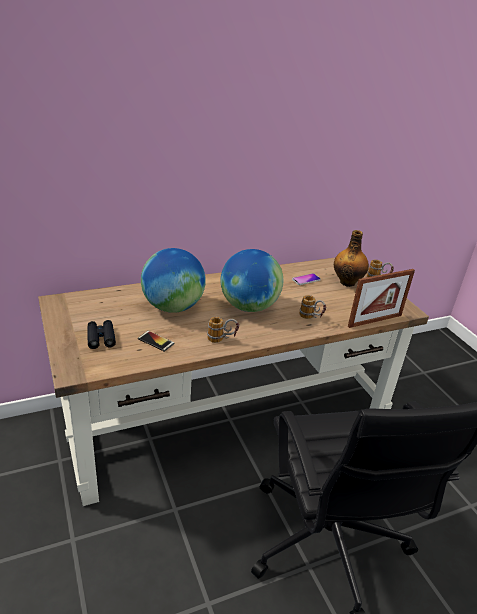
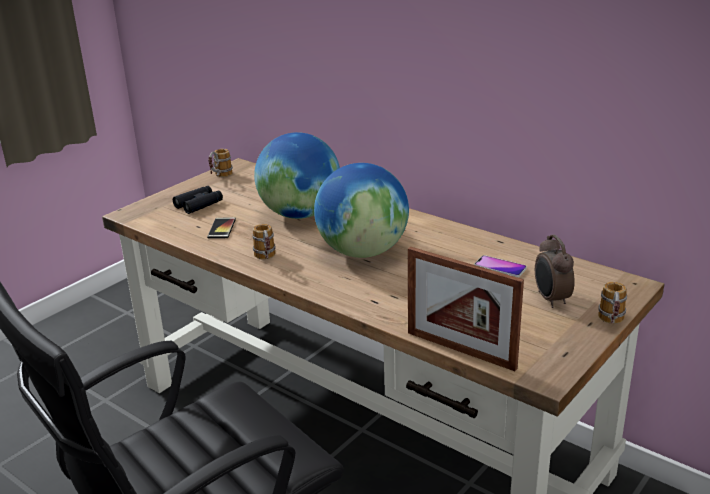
camera: 65 degrees right, 5 degrees down
mug [299,295,326,319] -> mug moved to [208,149,233,177]
bottle [334,230,369,287] -> alarm clock [535,234,575,308]

